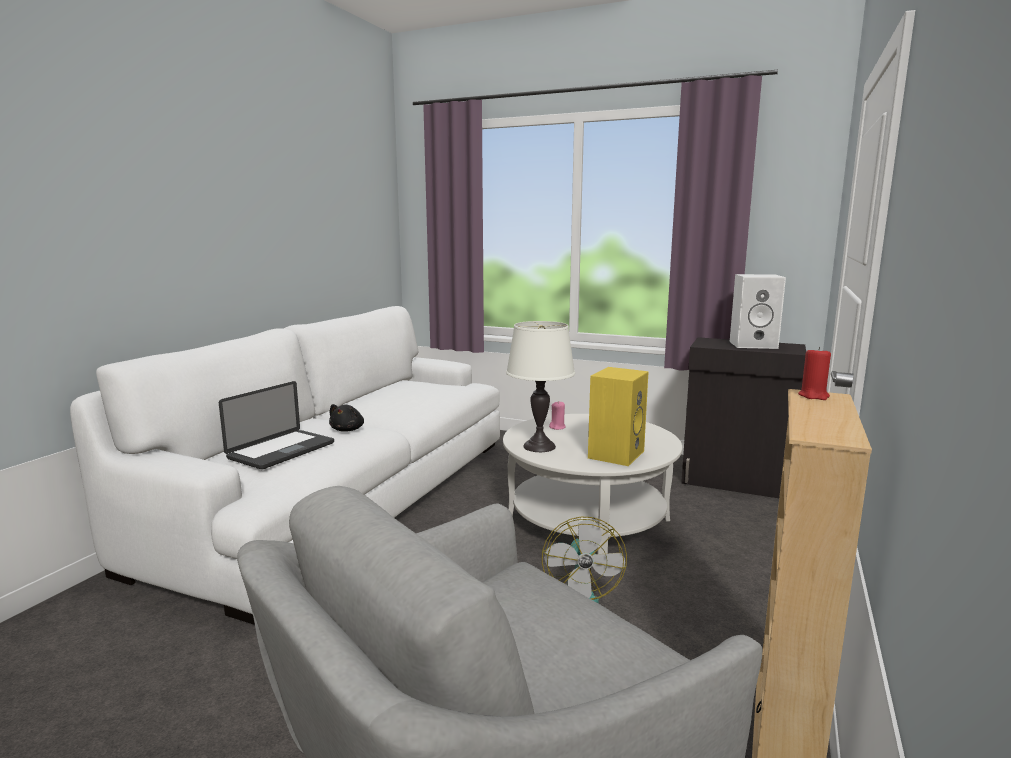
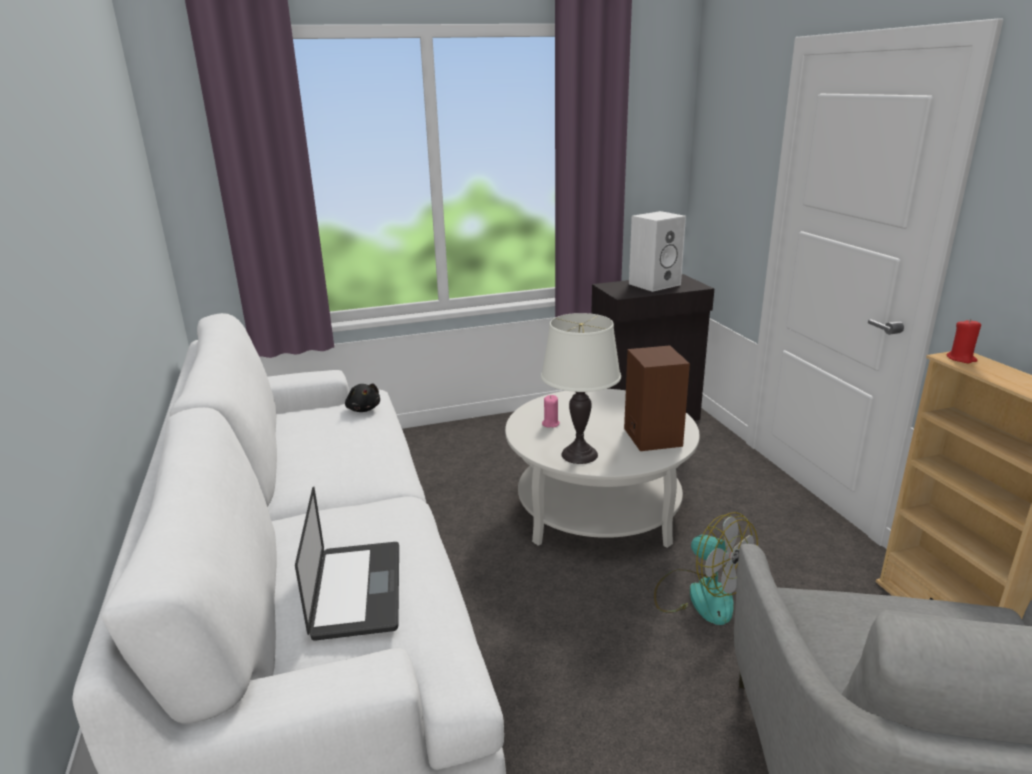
camera: 40 degrees left, 10 degrees up
black plush toy [329,404,364,432] -> black plush toy moved to [345,383,380,412]
yellow speaker [588,367,649,466] -> brown speaker [624,345,690,451]

